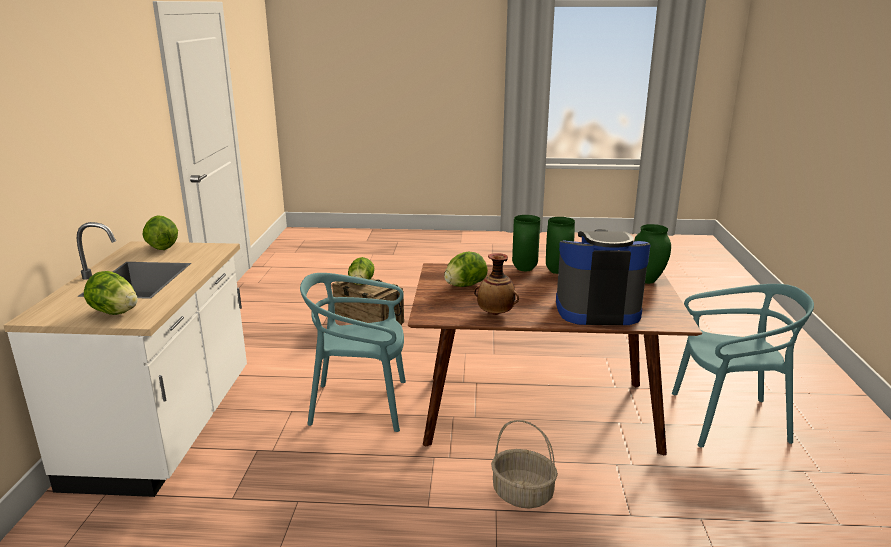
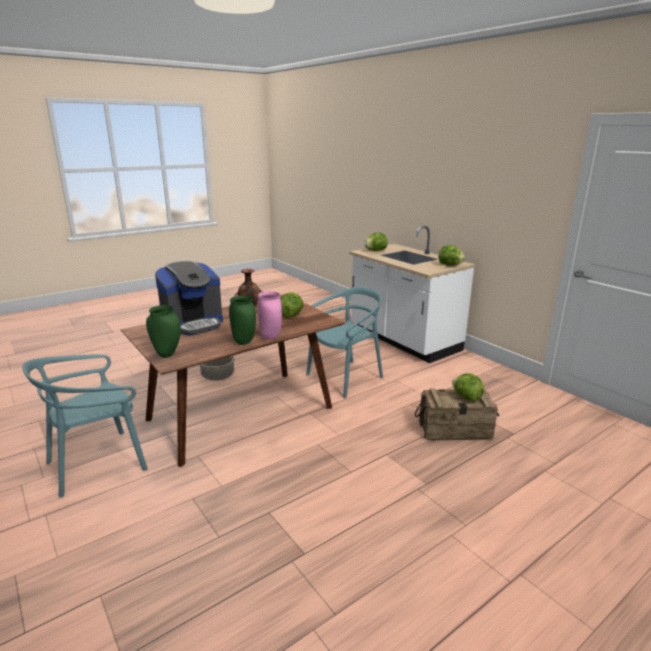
camera: 140 degrees right, 0 degrees up
green vase [512,215,540,271] -> pink vase [257,291,282,339]

